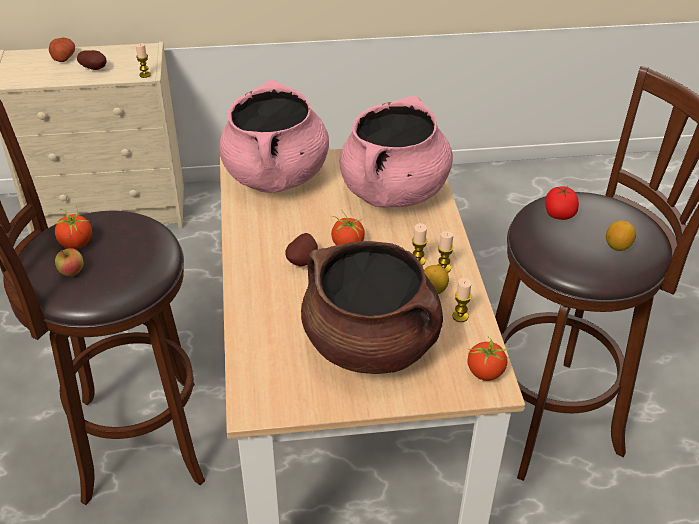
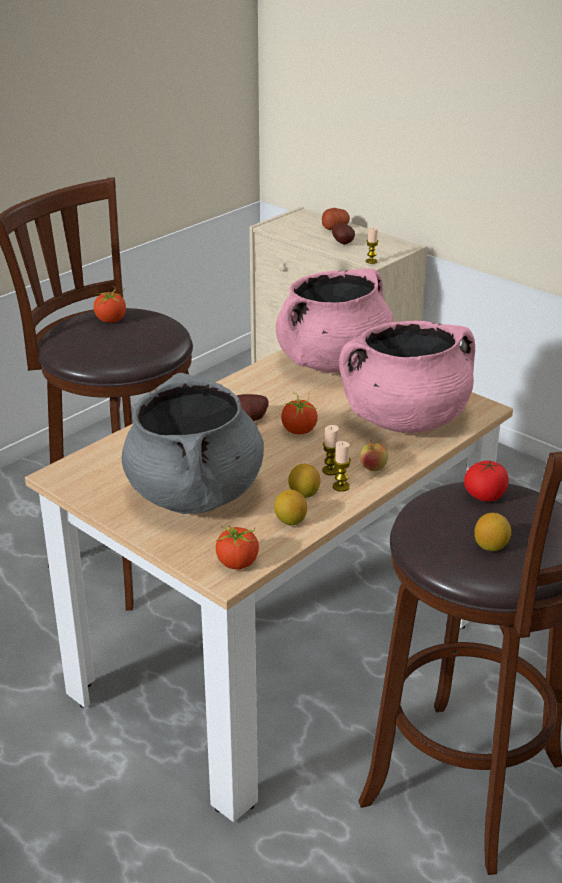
camera: 50 degrees right, 10 degrees down
apple [55,248,84,276] -> apple moved to [360,440,388,471]
brown cooking pot [301,241,443,374] -> grey cooking pot [122,373,264,514]
candle [452,278,472,322] -> lemon [274,490,307,526]

